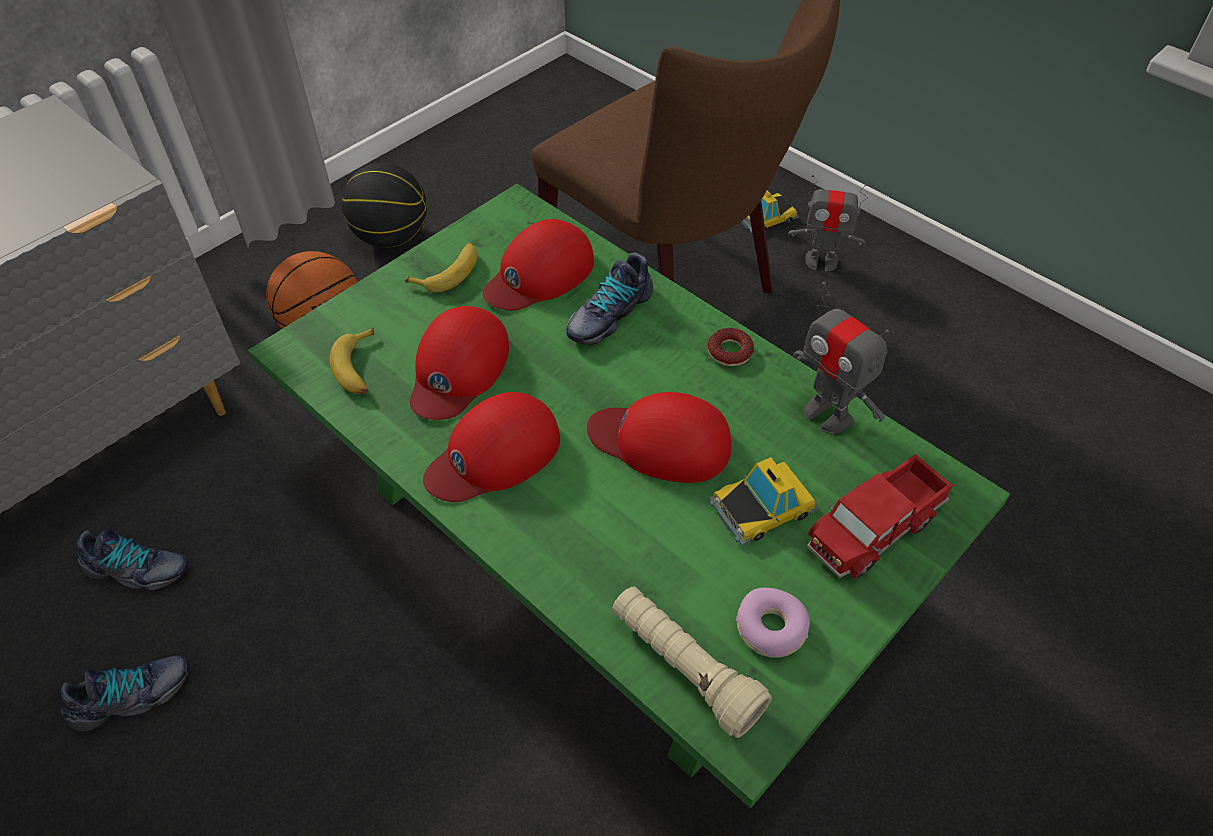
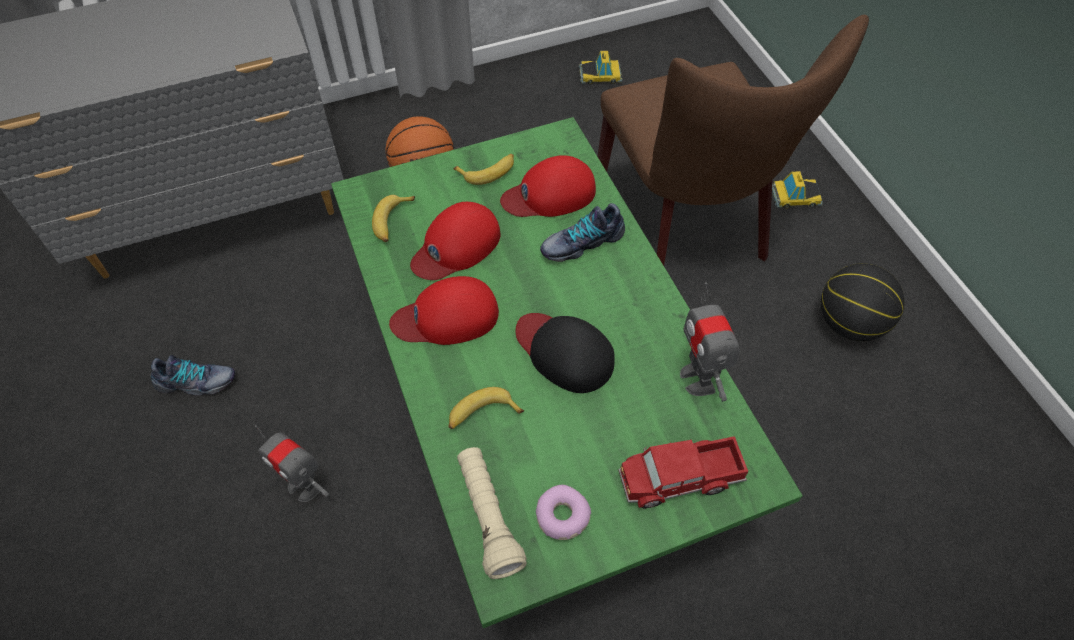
camera: 25 degrees right, 5 degrees up
shoe [77,529,189,590] -> none
basketball [342,163,427,248] -> basketball moved to [821,263,904,341]
red cap [587,392,731,483] -> black cap [516,313,615,393]
donut [708,328,754,366] -> none
toy car [708,457,819,546] -> toy car moved to [579,51,623,85]
toy robot [788,175,868,271] -> toy robot moved to [255,425,329,502]
none -> banana [448,387,524,429]

